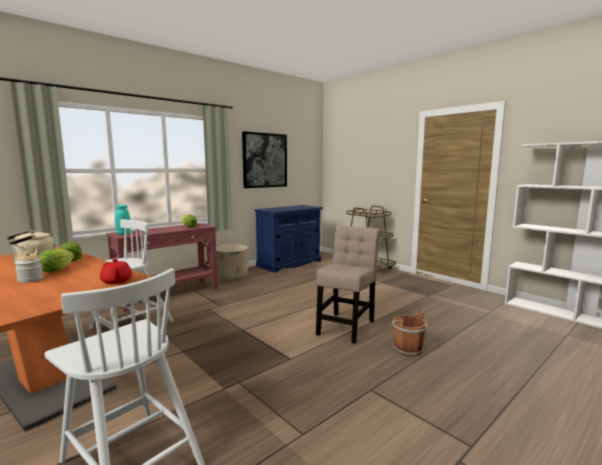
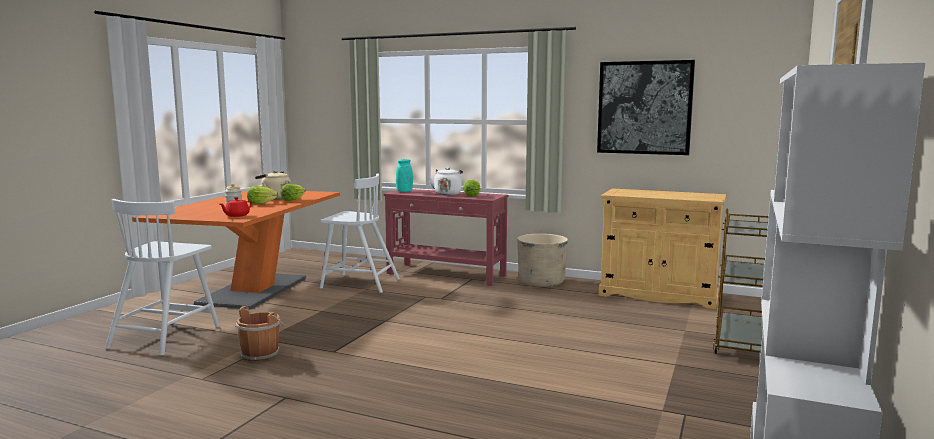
camera: 65 degrees right, 0 degrees up
blue cabinet [255,205,323,273] -> beige cabinet [599,188,726,309]
beige chair [316,226,380,344] -> none
brown bucket [389,310,427,357] -> brown bucket moved to [235,306,284,362]
none -> white kettle [429,168,463,195]

